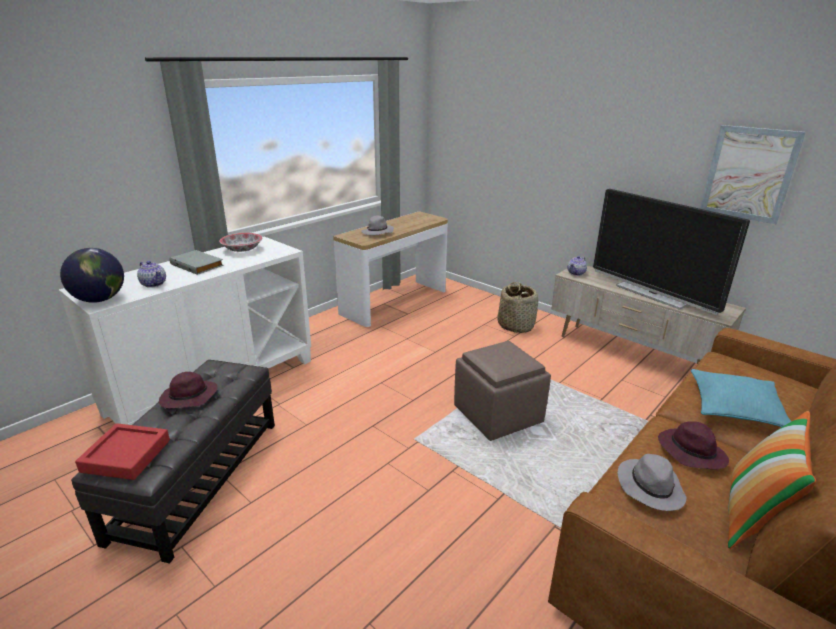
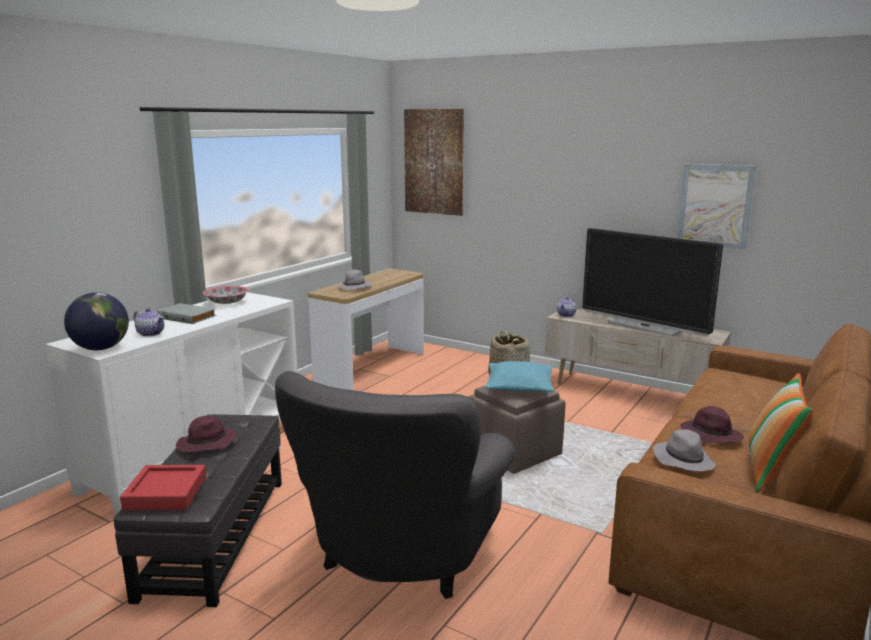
camera: 10 degrees left, 10 degrees down
turquoise pillow [691,369,791,427] -> turquoise pillow moved to [485,361,554,392]
none -> grey armchair [275,371,516,599]
none -> picture [404,109,464,216]

